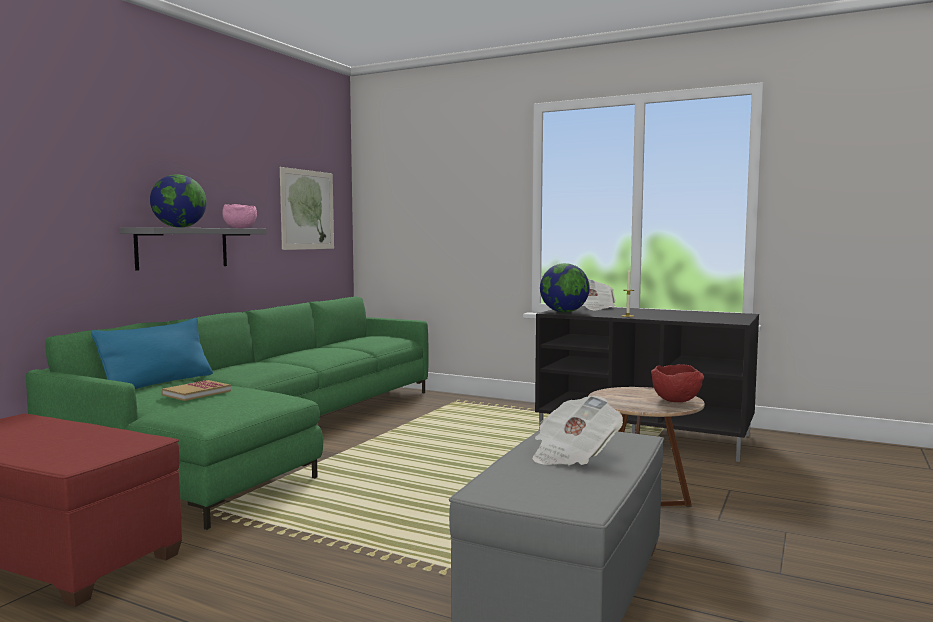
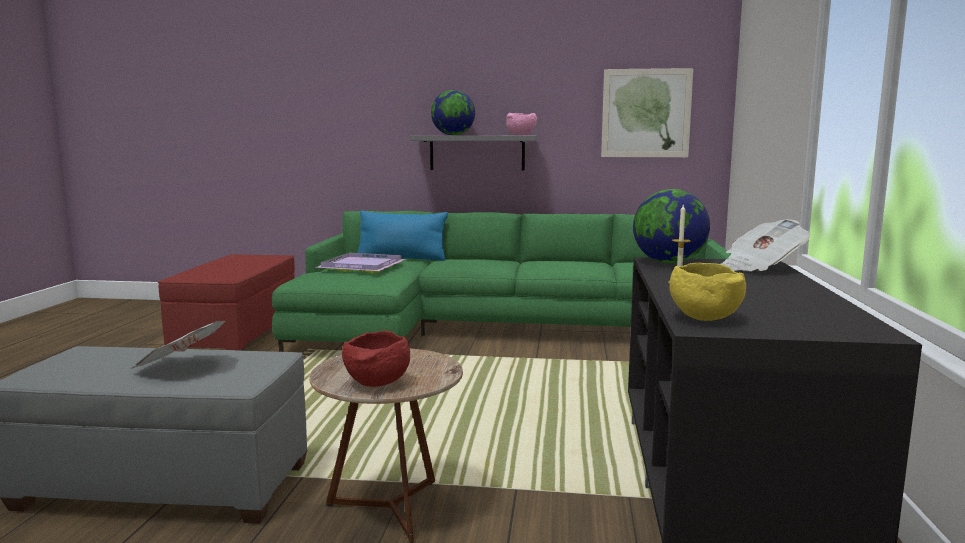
camera: 70 degrees right, 5 degrees up
book [162,380,231,401] -> purple tray [316,253,406,273]
none -> yellow bowl [670,263,746,321]

